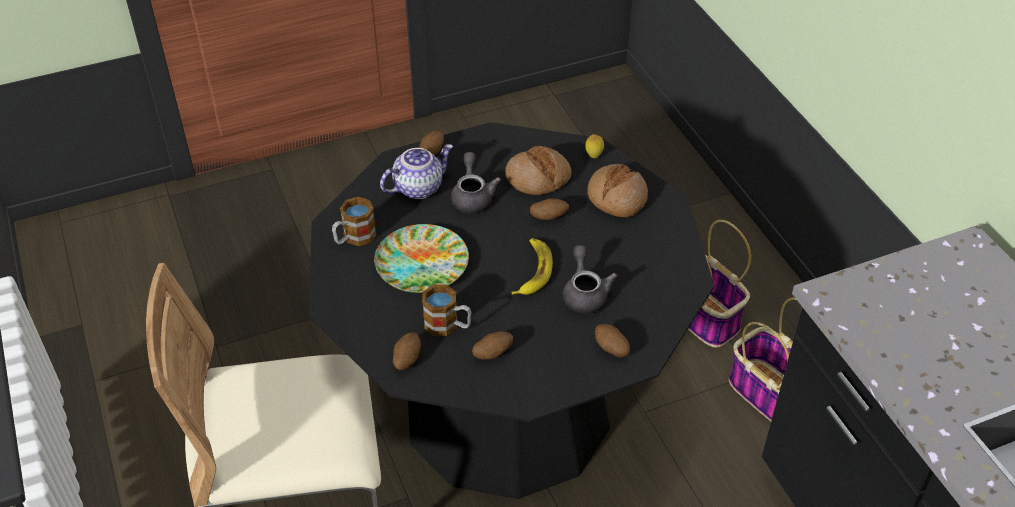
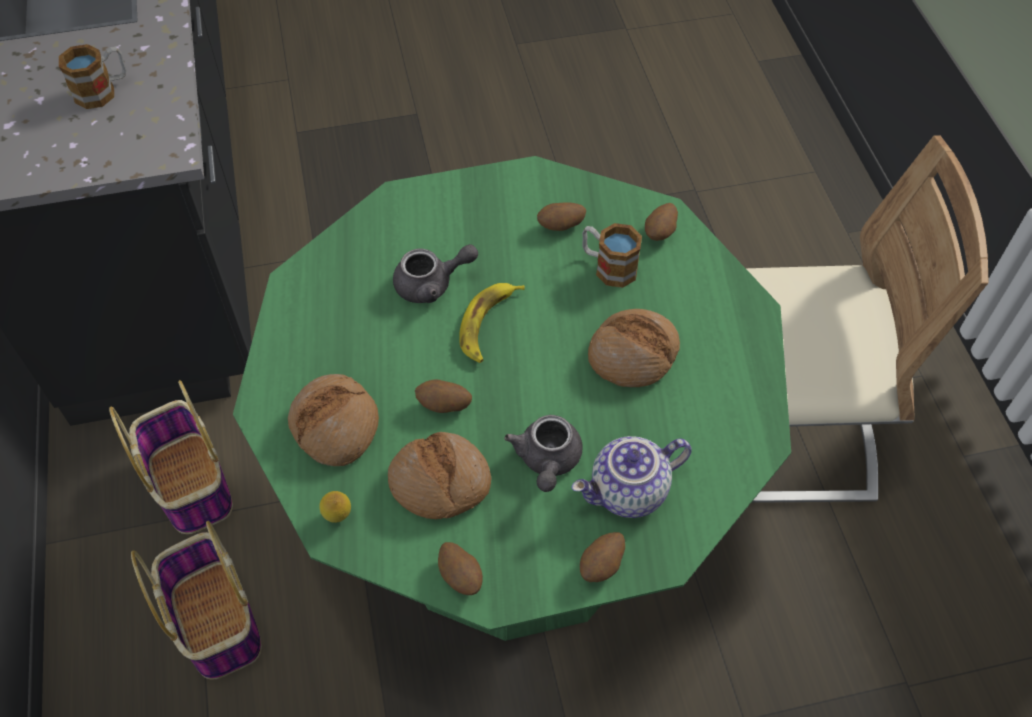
camera: 170 degrees left, 10 degrees up
black dining table [309,122,714,499] -> green dining table [233,156,791,641]
mug [332,197,377,246] -> mug moved to [59,44,126,109]
plate [374,224,469,293] -> bread [588,309,680,387]
grey teapot [563,245,618,314] -> grey teapot turned 105 degrees counterclockwise [393,244,478,303]
potato [595,324,630,358] -> potato moved to [438,542,483,595]

